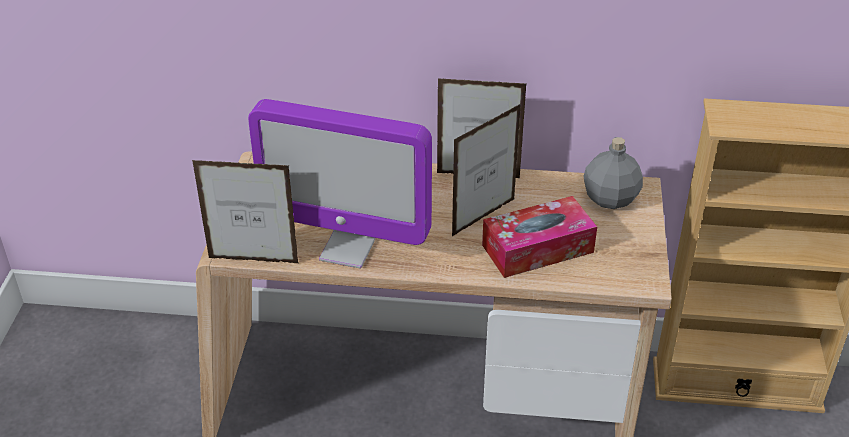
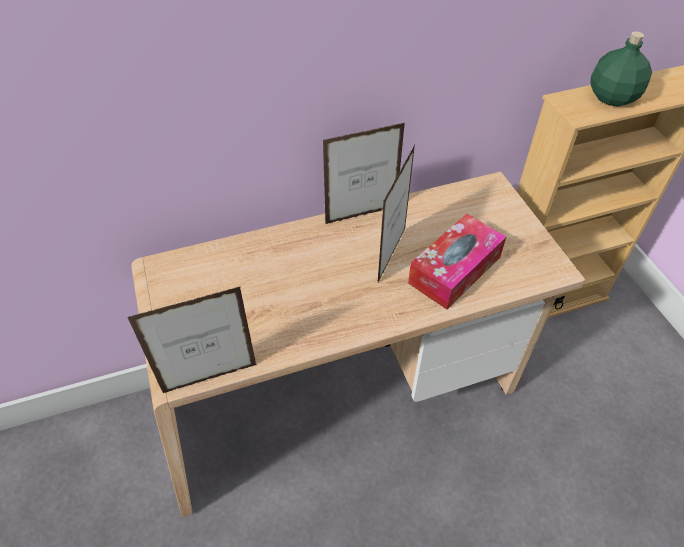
camera: 25 degrees left, 10 degrees up
monitor [248,99,432,268] -> none
grey bottle [583,137,643,209] -> none
none -> green bottle [590,31,652,106]

